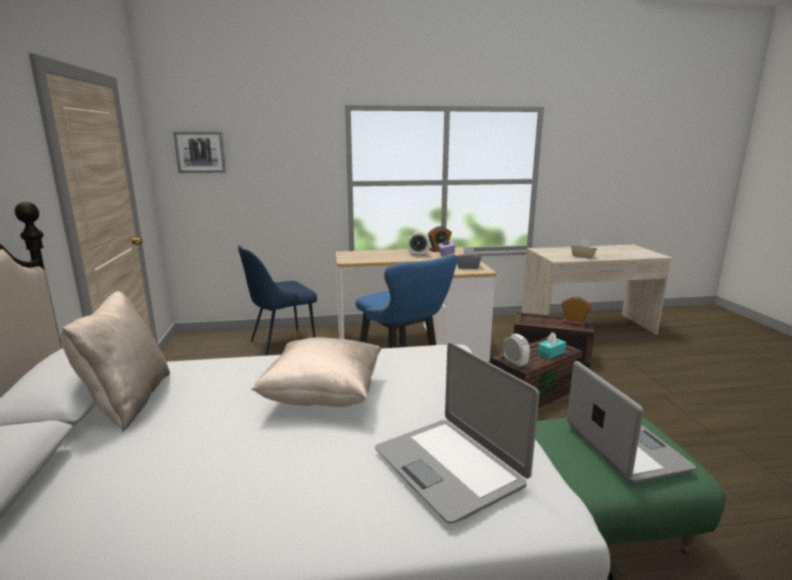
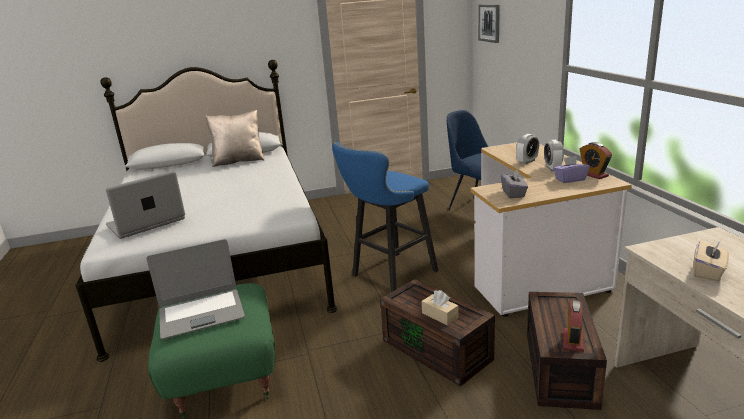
camera: 85 degrees right, 5 degrees up
beige pillow [251,337,381,407] -> none
alarm clock [504,334,530,367] -> alarm clock moved to [516,134,539,164]
turquoise tissue box [537,332,566,359] -> beige tissue box [422,290,459,325]

